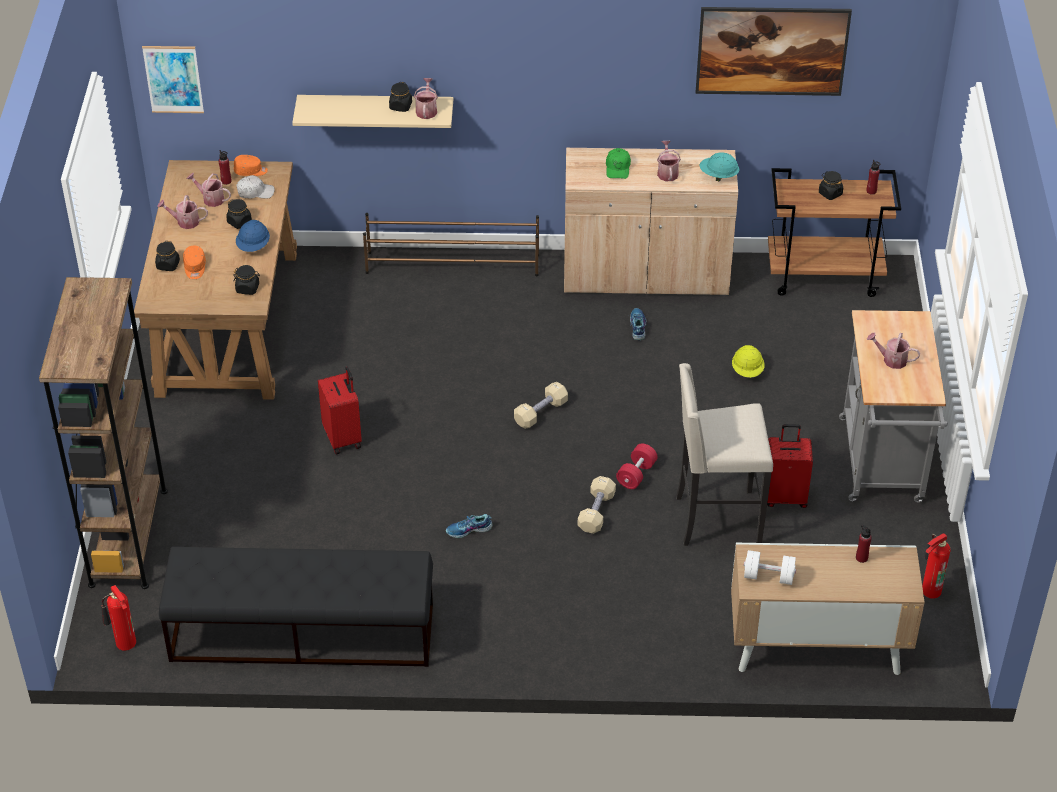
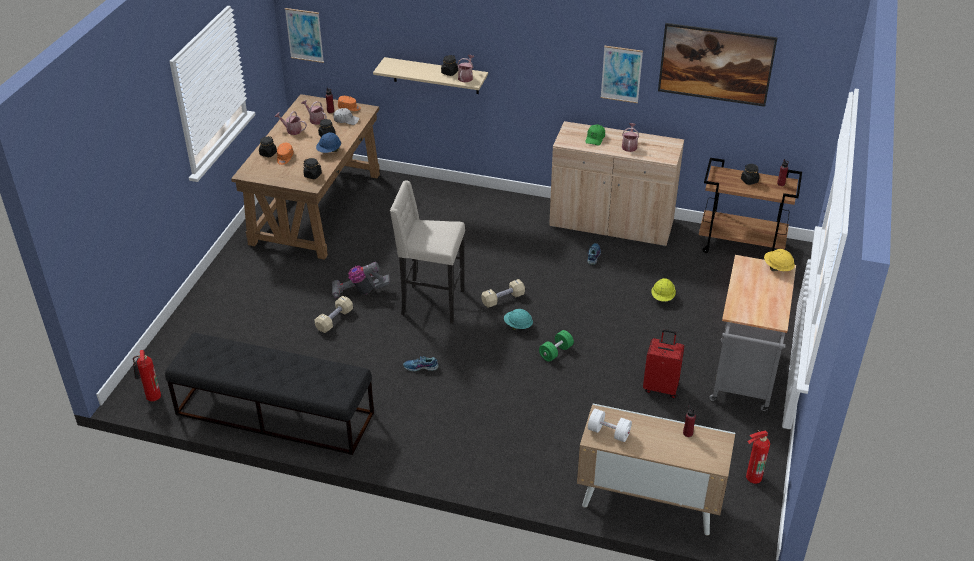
camera: 15 degrees right, 5 degrees down
brown bookcase [39,277,168,589] -> none
red suitcase [318,367,362,454] -> vacuum cleaner [332,262,390,298]
brown shoe rack [363,213,539,277] -> none
beige dumbbell [578,476,616,534] -> beige dumbbell moved to [314,296,353,333]
red dumbbell [616,443,657,489] -> green dumbbell [539,330,574,362]
beige stool [676,363,773,546] -> beige stool moved to [390,180,465,324]
turquoise hard hat [699,153,740,181] -> turquoise hard hat moved to [504,309,533,331]
watering can [867,333,920,369] -> none
none -> picture [601,46,643,103]
none -> yellow hard hat [764,249,795,271]

